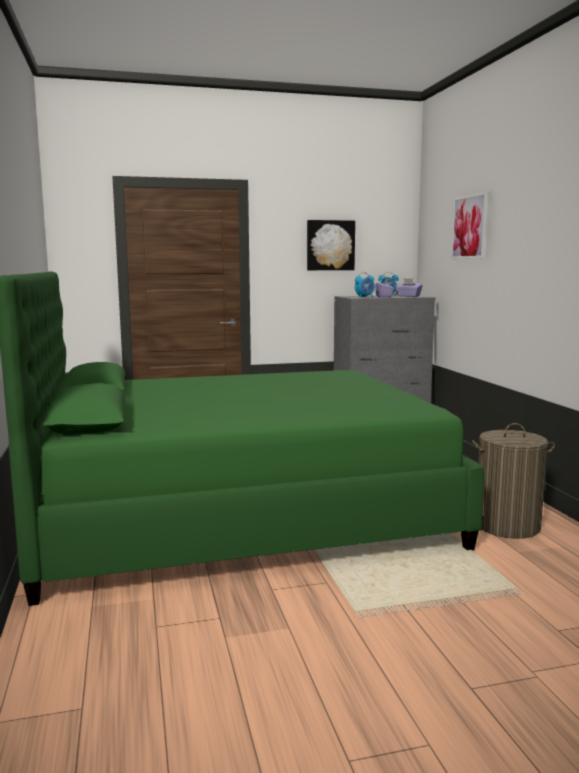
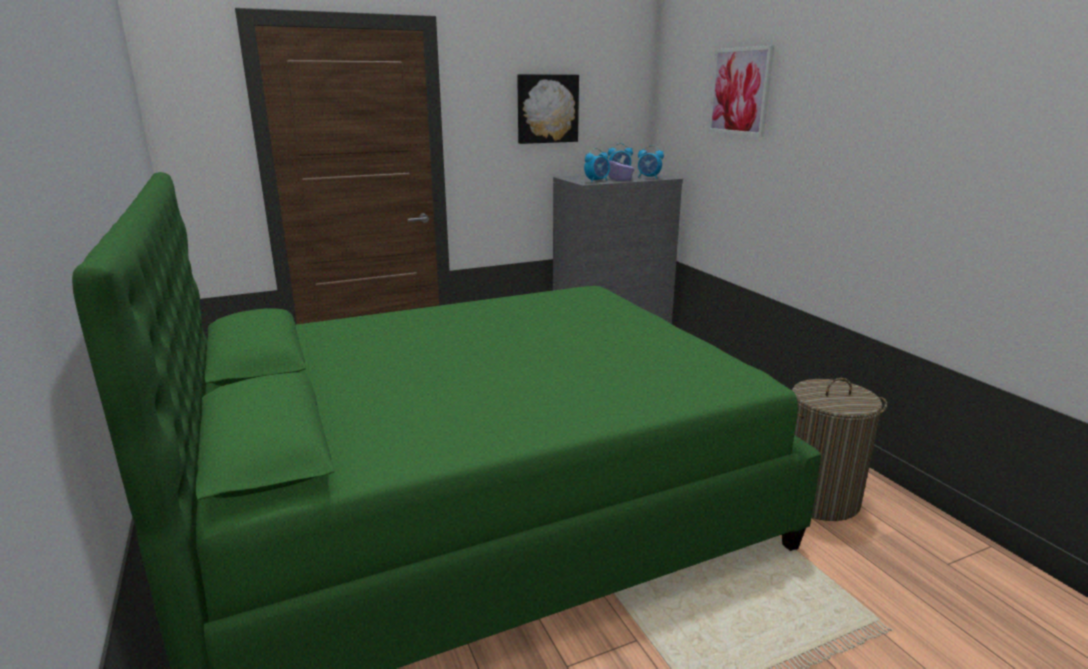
camera: 10 degrees left, 10 degrees up
purple tissue box [396,278,423,297] -> alarm clock [638,145,664,179]

